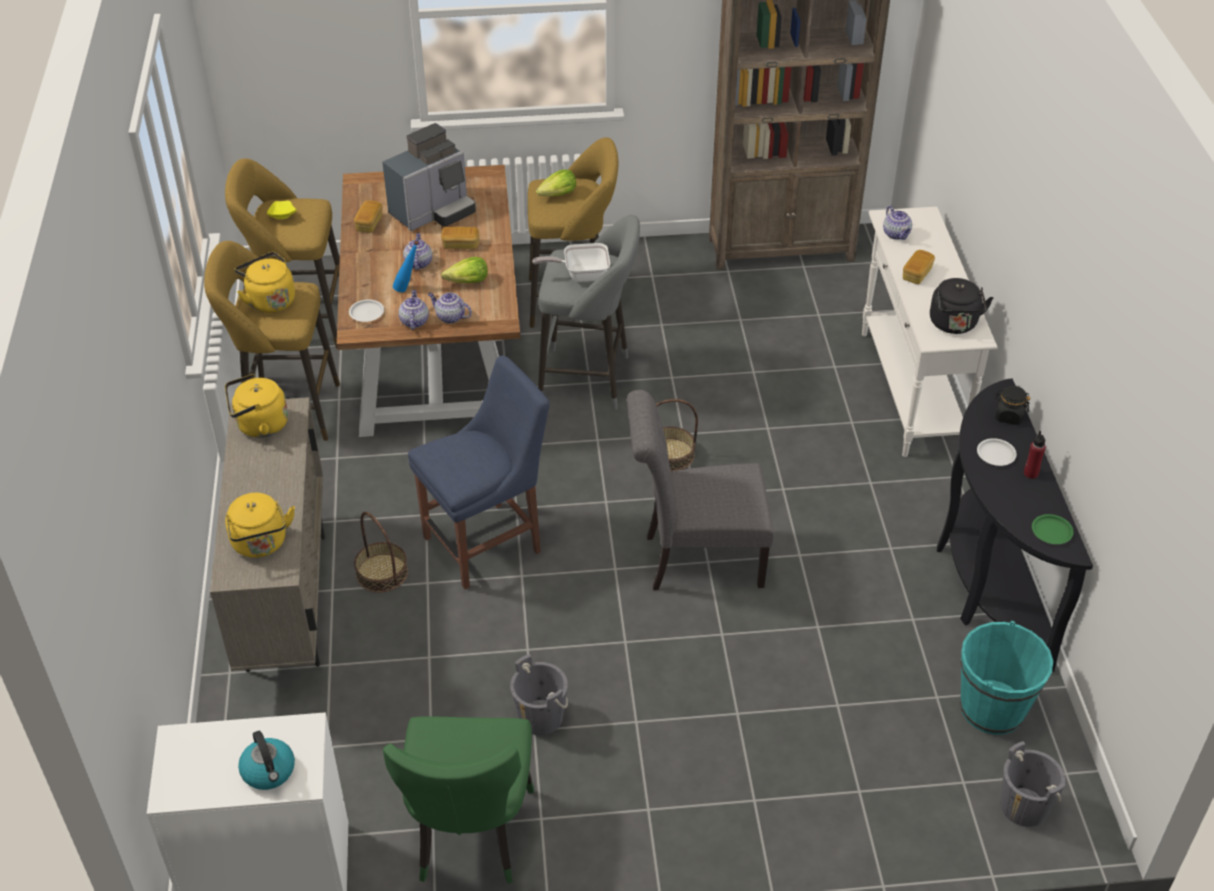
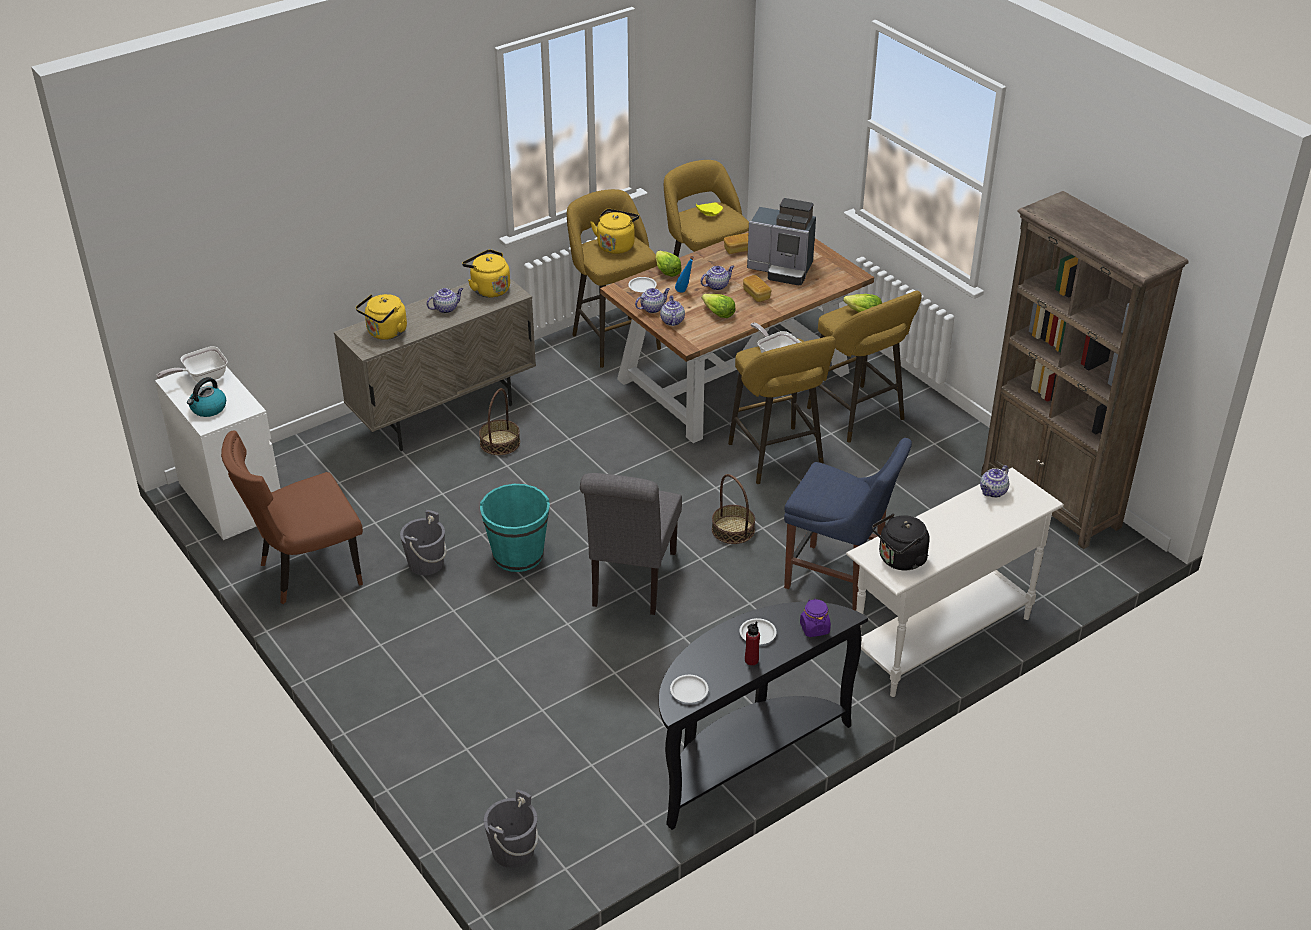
camera: 60 degrees right, 5 degrees down
green chair [383,716,534,884] -> brown chair [221,431,363,604]
blue chair [408,355,550,589] -> blue chair moved to [784,438,912,611]
grey stool [538,215,640,410] -> yellow stool [728,336,836,484]
grey chair [627,390,774,590] -> grey chair turned 135 degrees counterclockwise [580,473,682,615]
bread [903,250,935,284] -> none
turquoise bucket [960,621,1053,735] -> turquoise bucket moved to [480,484,550,572]
black jar [995,386,1031,425] -> purple jar [800,599,831,637]
green plate [1032,514,1074,544] -> white plate [670,675,708,703]
none -> frying pan [156,346,228,383]
none -> teapot [427,288,463,313]
none -> lettuce [656,251,682,277]

